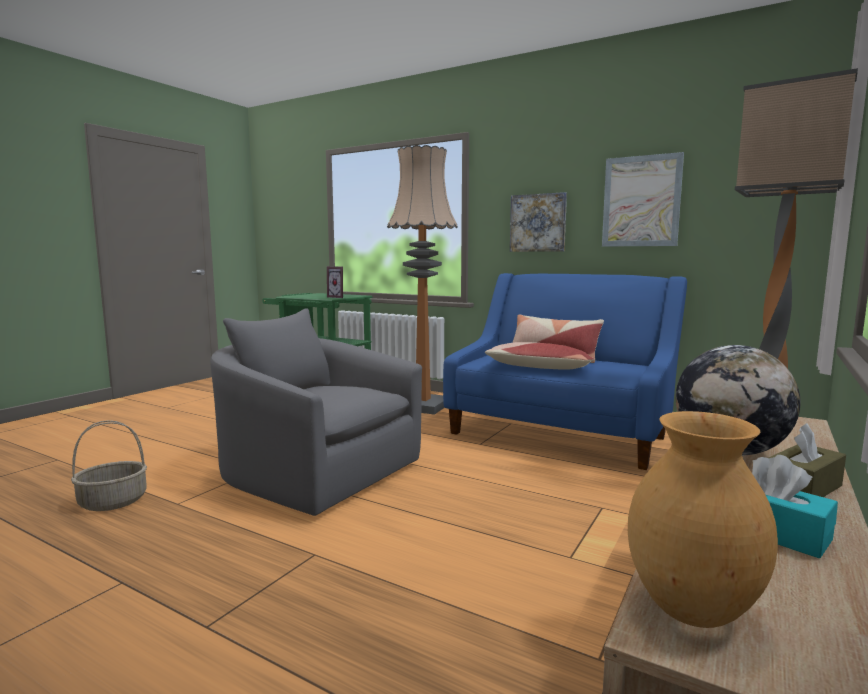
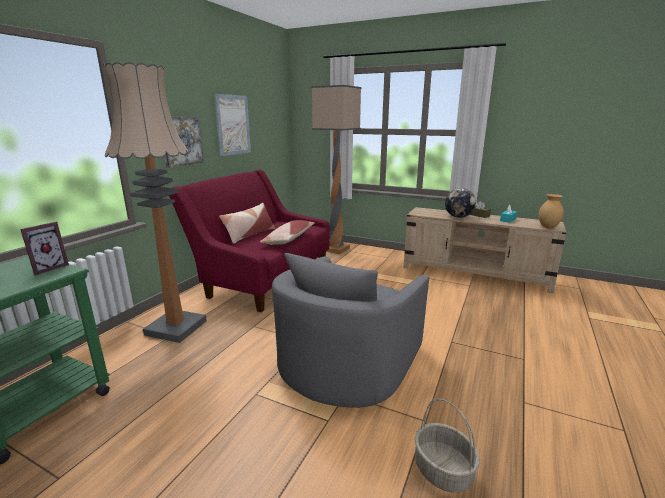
camera: 95 degrees left, 10 degrees up
blue sofa [443,273,687,470] -> red sofa [169,170,330,312]

